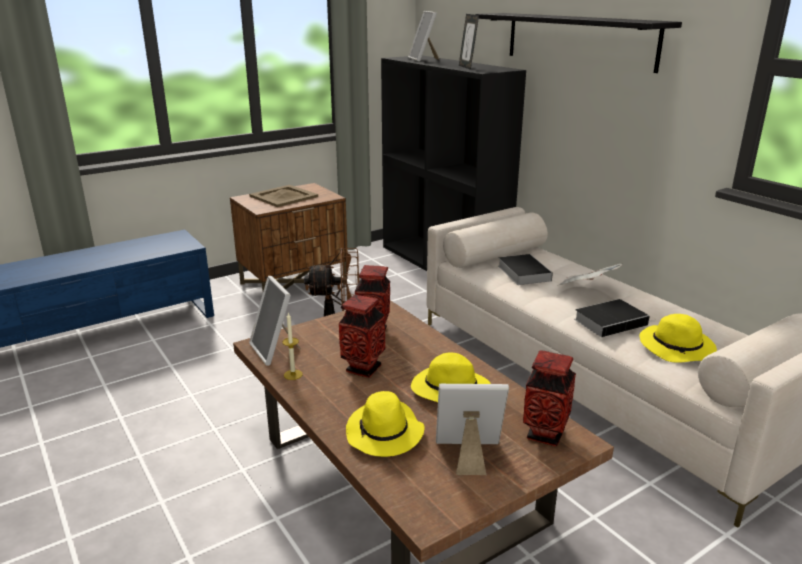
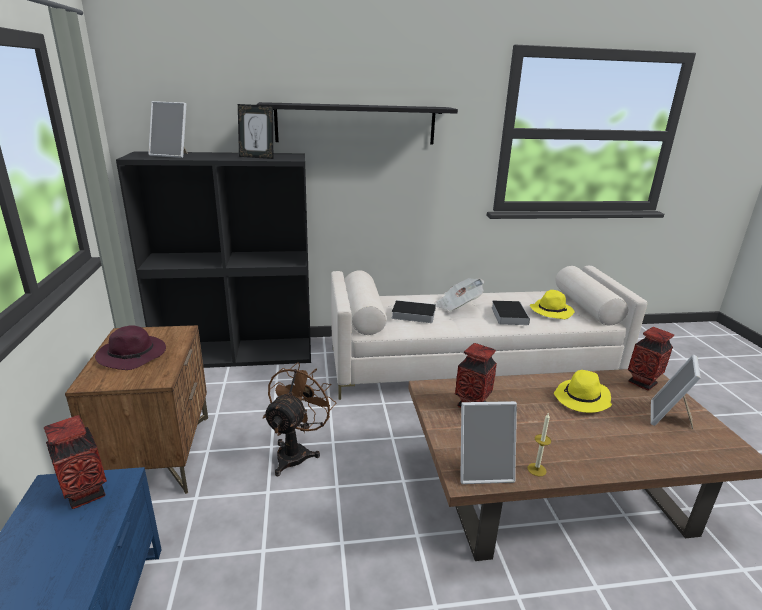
camera: 65 degrees left, 0 degrees up
beige tray [249,185,318,207] -> purple hat [95,325,166,370]
vase [339,295,386,378] -> vase moved to [44,415,107,509]
yellow hat [346,391,425,457] -> none

